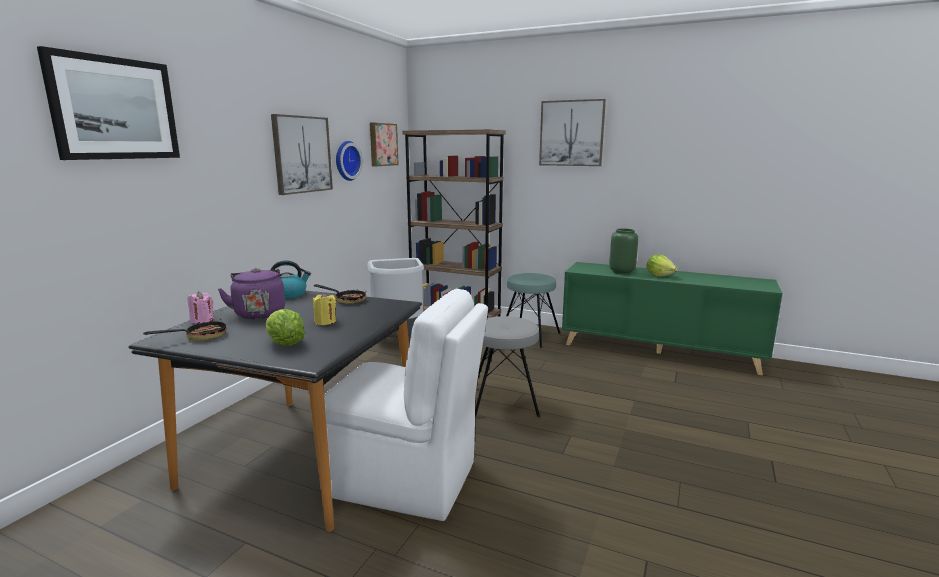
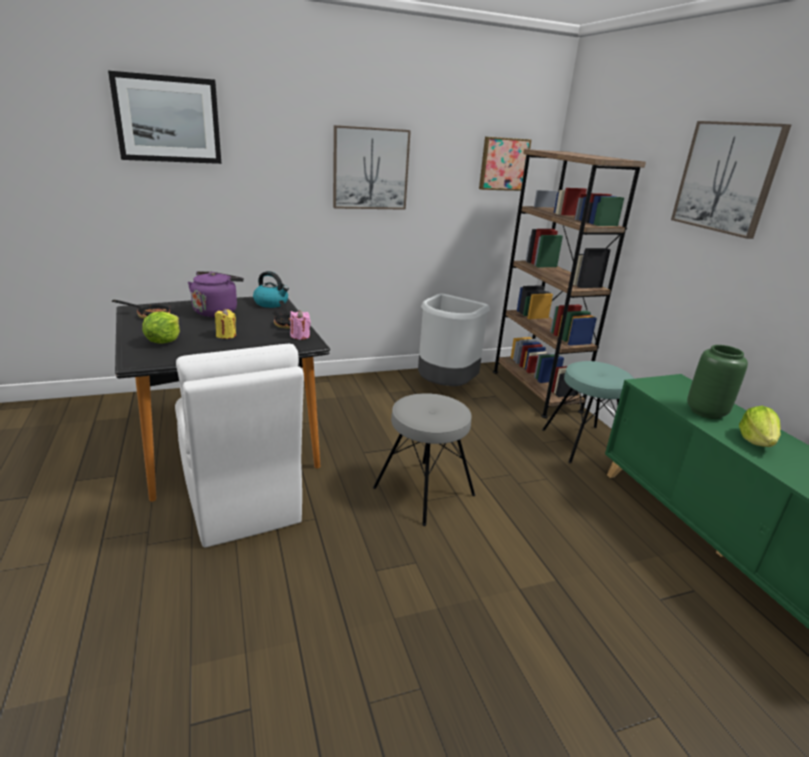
camera: 45 degrees right, 10 degrees up
pink candle [187,291,214,324] -> pink candle moved to [290,310,311,340]
wall clock [336,141,363,181] -> none

